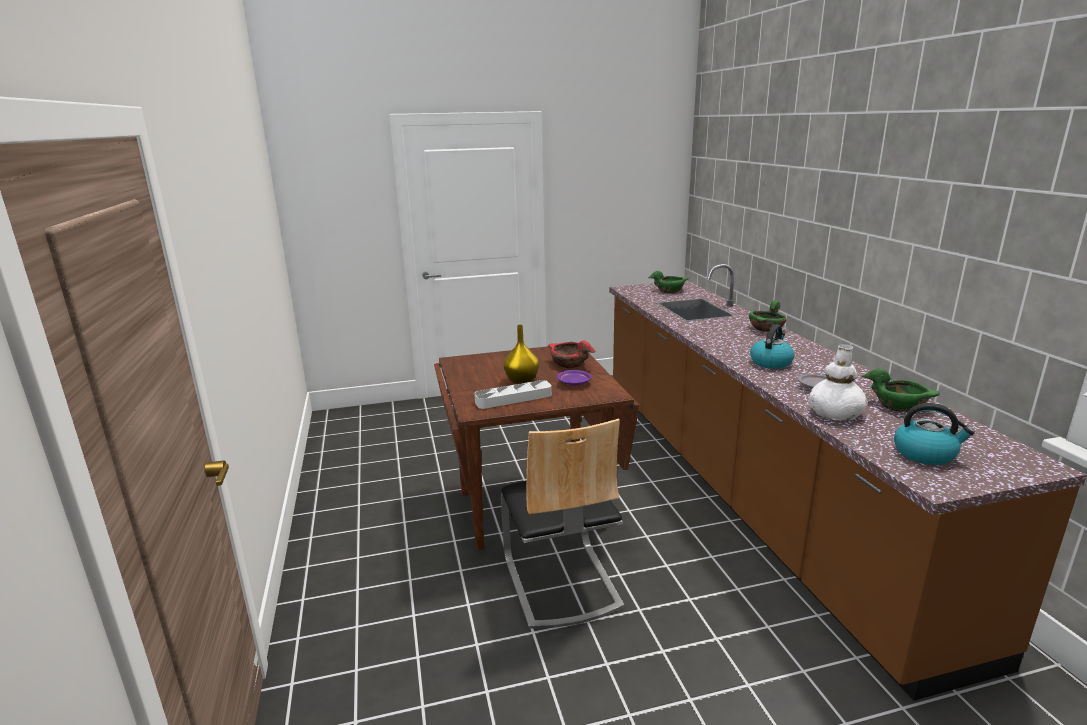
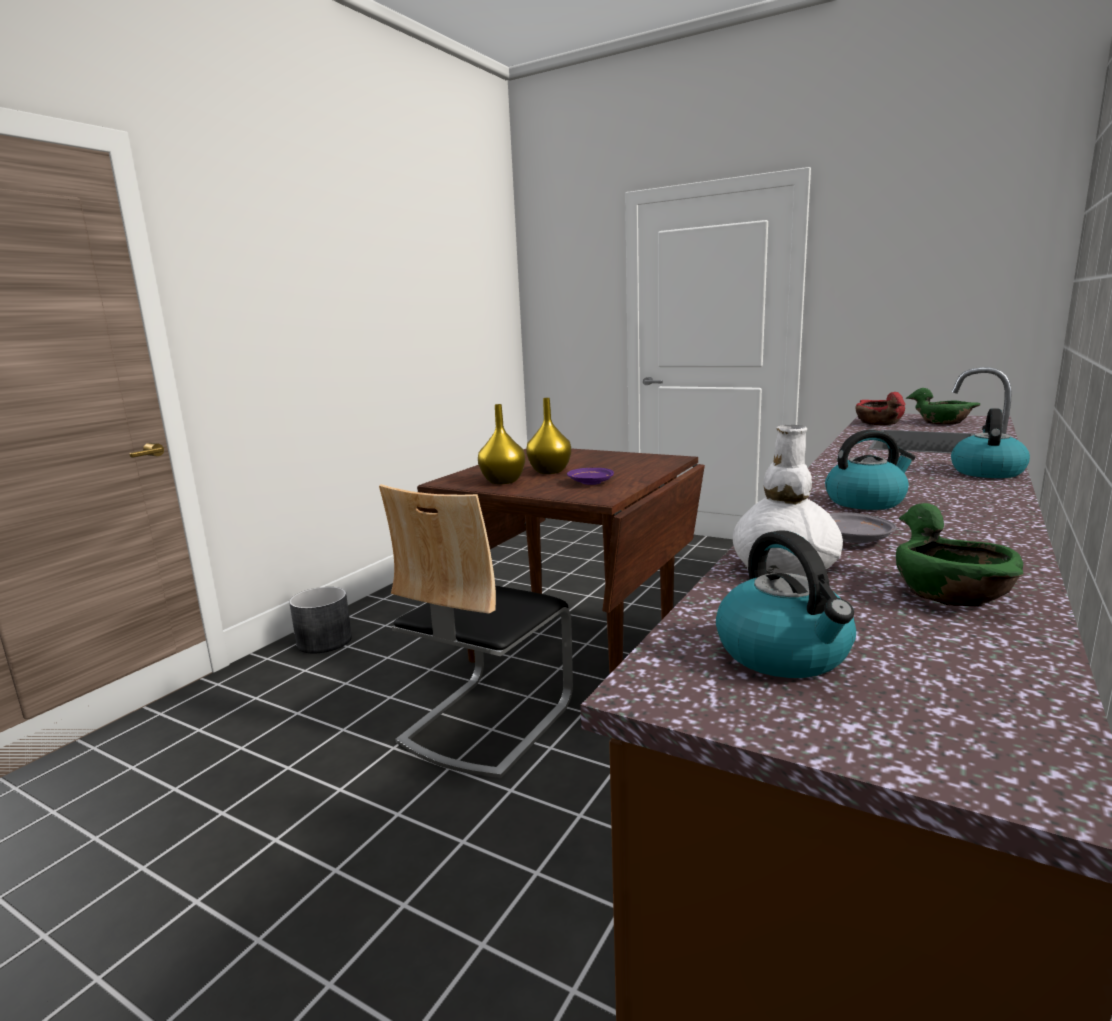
camera: 45 degrees right, 5 degrees down
grey tray [474,380,552,409] -> yellow vase [478,404,525,484]
red bowl [548,341,595,368] -> red bowl moved to [856,392,906,425]
green bowl [749,300,787,332] -> kettle [951,408,1030,478]
none -> grey planter [289,587,352,653]

